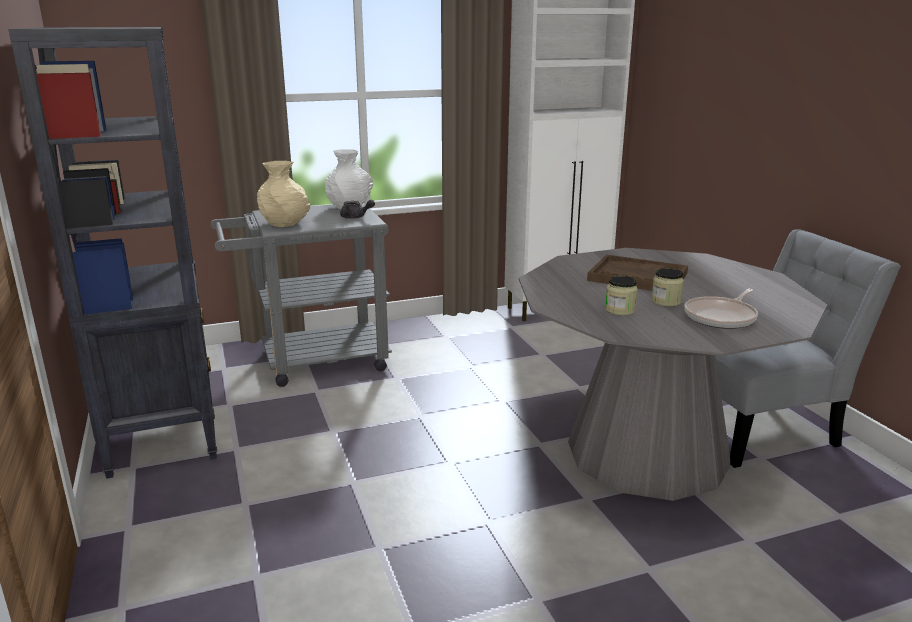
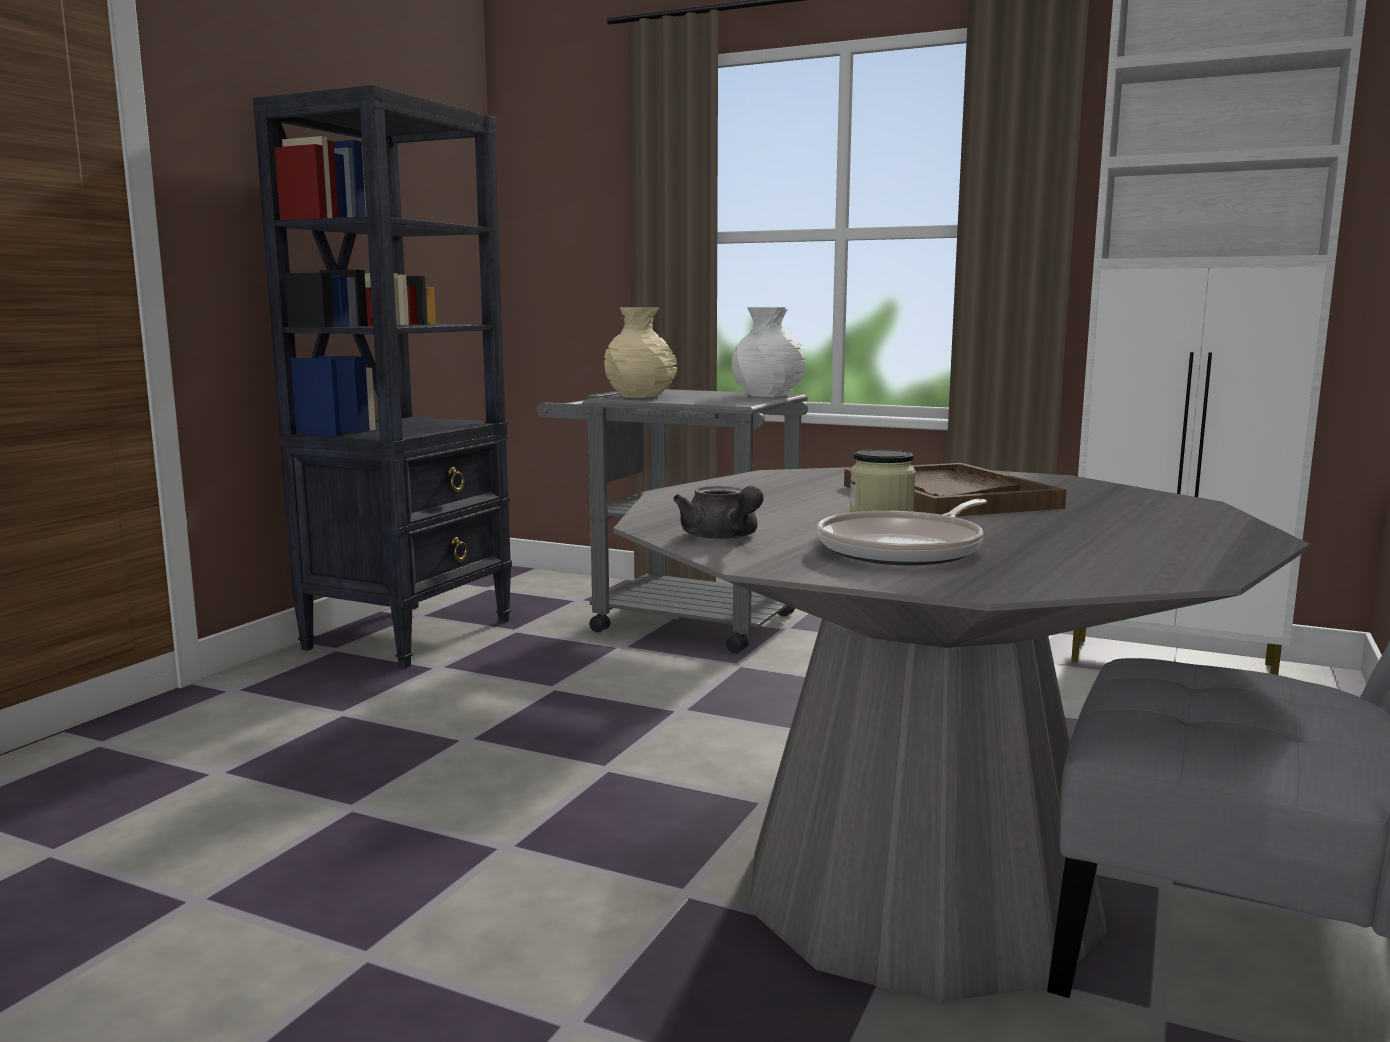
camera: 45 degrees right, 10 degrees down
grey teapot [340,199,375,219] -> grey teapot moved to [673,486,764,540]
jar [605,276,638,315] -> none
frying pan [684,289,758,329] -> frying pan turned 45 degrees counterclockwise [817,499,987,566]

